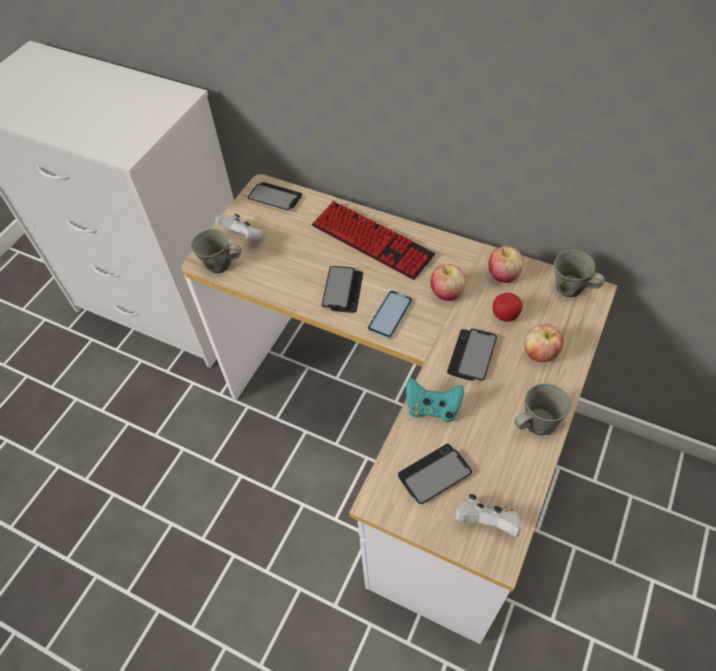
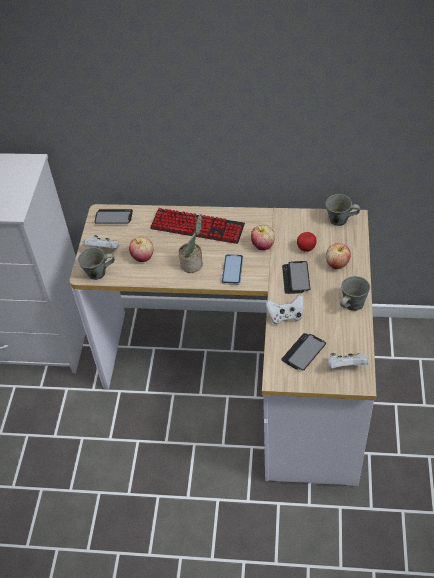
camera: 20 degrees left, 5 degrees down
phone [322,266,363,313] -> potted plant [178,215,203,273]
turquoise game controller [406,378,464,422] -> white game controller [266,294,304,324]
apple [488,246,524,283] -> apple moved to [129,237,153,262]

